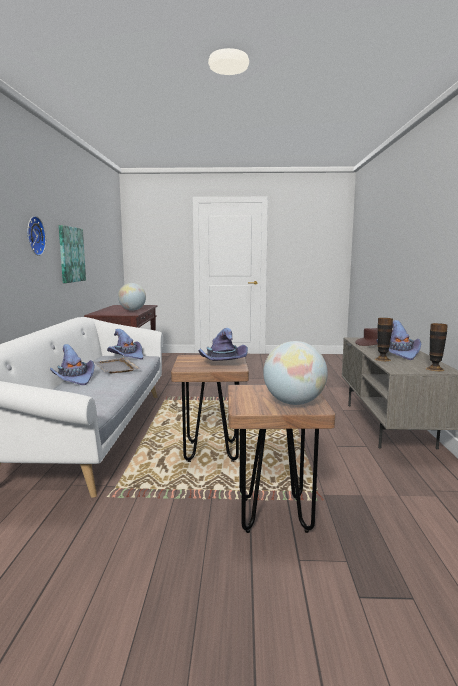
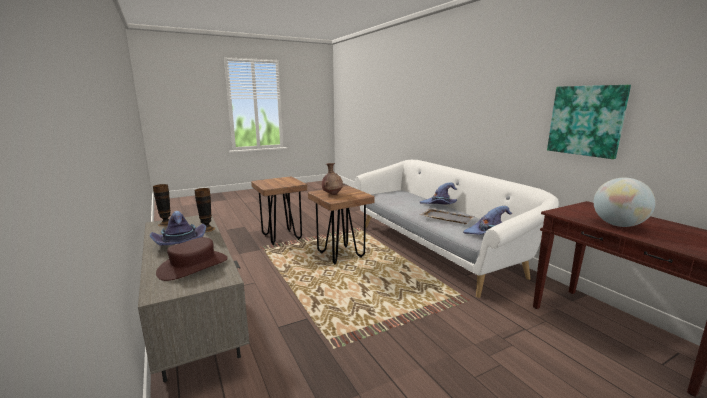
camera: 150 degrees right, 5 degrees up
wall clock [27,216,46,256] -> none
purple hat [199,328,248,361] -> brown vase [322,163,343,195]
globe [263,341,328,405] -> none

